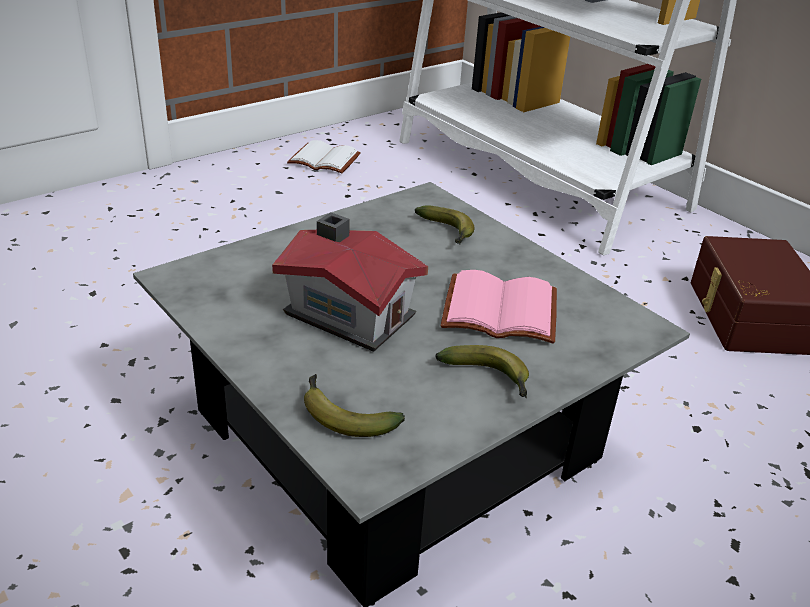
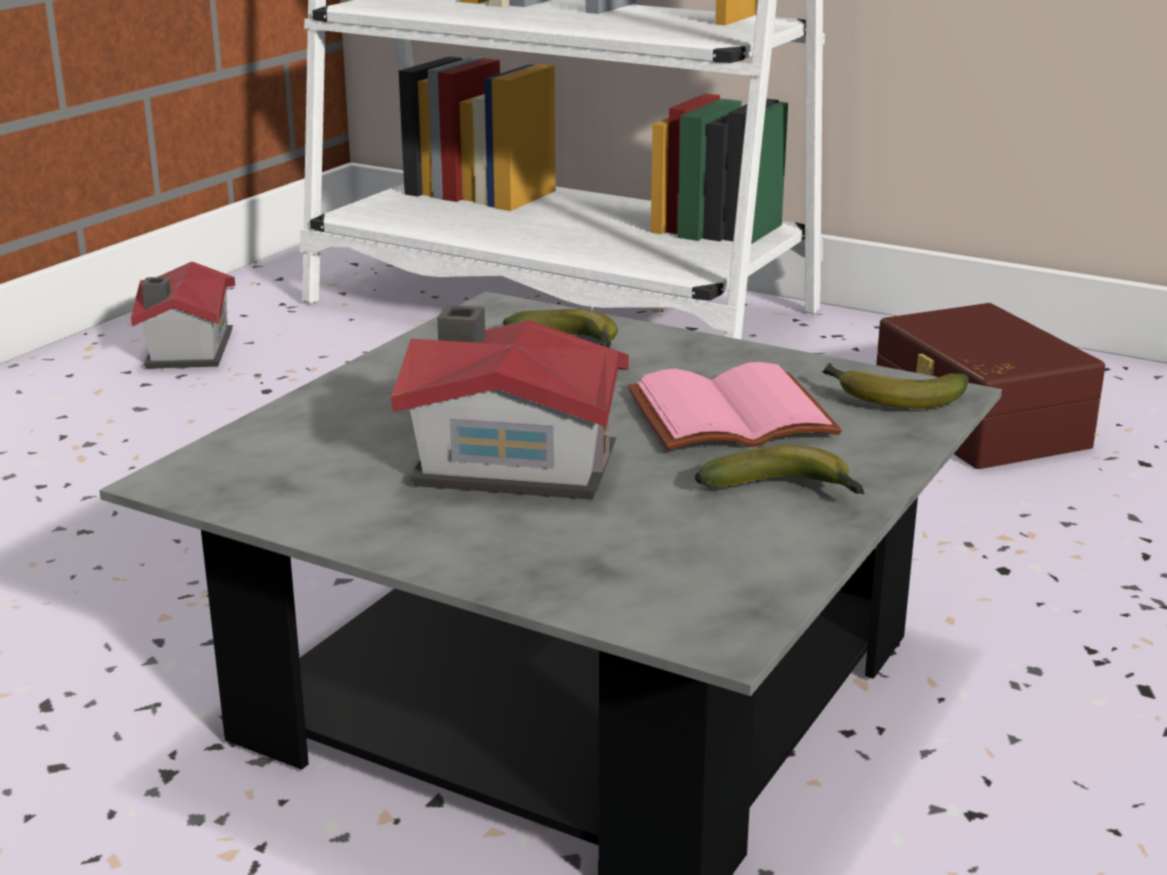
camera: 20 degrees left, 10 degrees down
white book [287,140,361,174] -> toy house [131,262,235,369]
banana [304,374,405,437] -> banana moved to [822,363,969,409]

